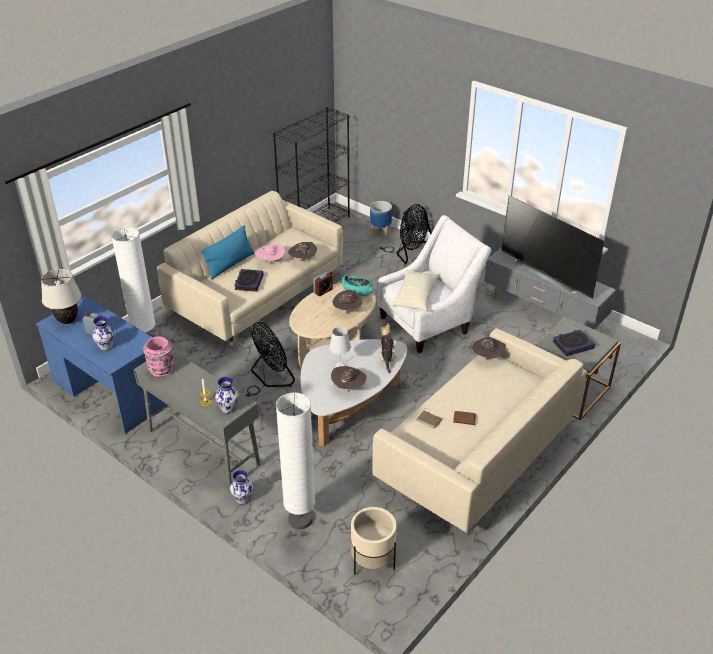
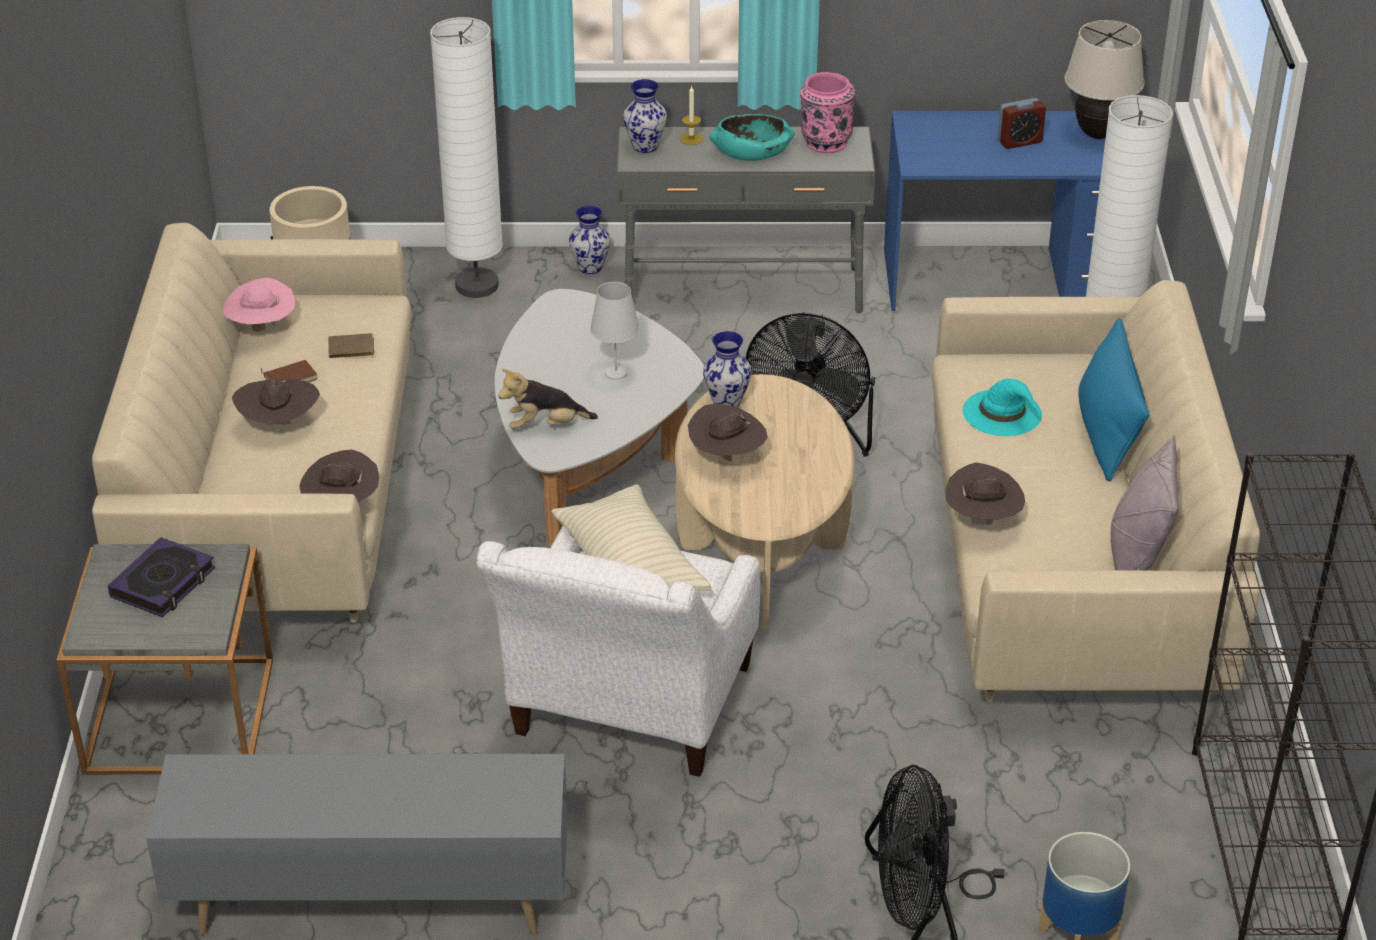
camera: 140 degrees right, 0 degrees up
vase [92,316,115,351] -> vase moved to [703,331,752,407]
book [234,269,263,292] -> turquoise hat [963,379,1042,436]
pink hat [255,244,285,263] -> pink hat moved to [223,277,295,332]
alarm clock [313,272,333,296] -> none
brown hat [331,366,366,391] -> brown hat moved to [232,379,320,425]
turquoise bowl [342,275,373,296] -> turquoise bowl moved to [709,114,795,161]
plush toy [379,323,398,373] -> plush toy turned 120 degrees clockwise [498,369,598,429]
television [501,195,604,299] -> none
none -> purple pillow [1110,435,1179,571]

